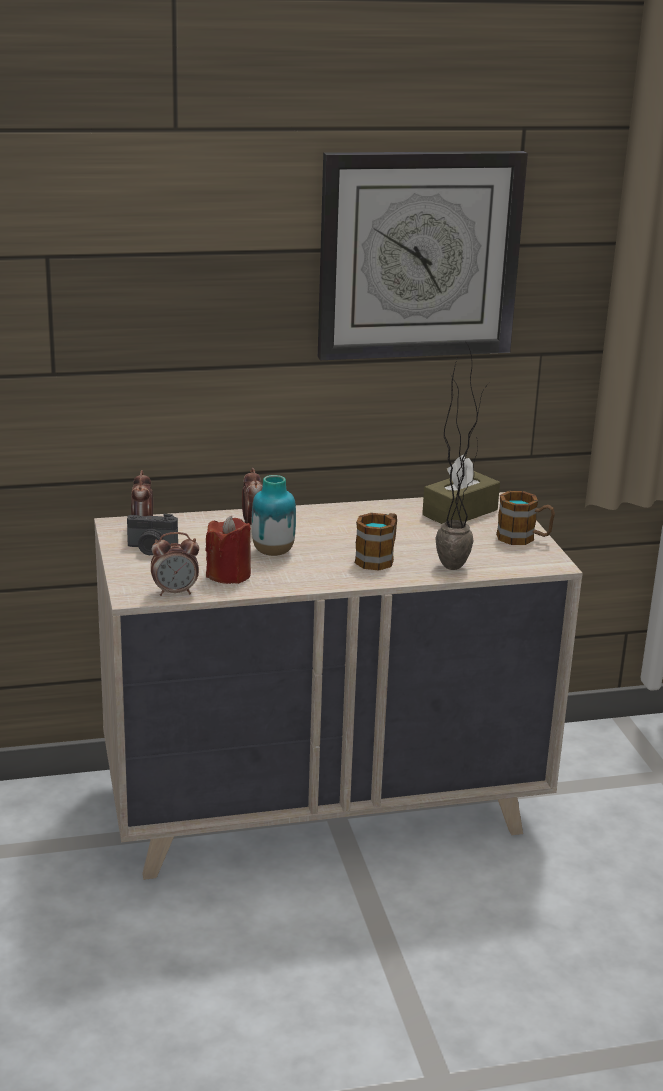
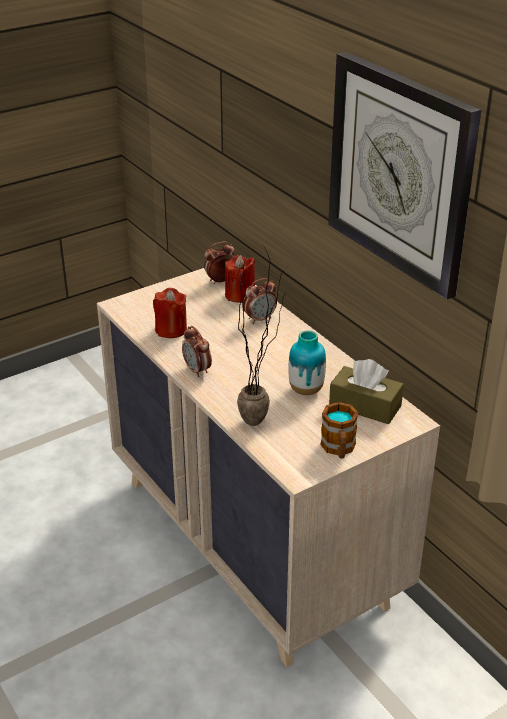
camera: 70 degrees right, 10 degrees up
camera [127,514,178,555] -> none
alarm clock [151,532,199,596] -> alarm clock moved to [182,326,212,377]
vase [252,475,296,556] -> vase moved to [288,330,326,395]
mug [355,513,397,571] -> none
none -> red candle [225,255,255,303]

